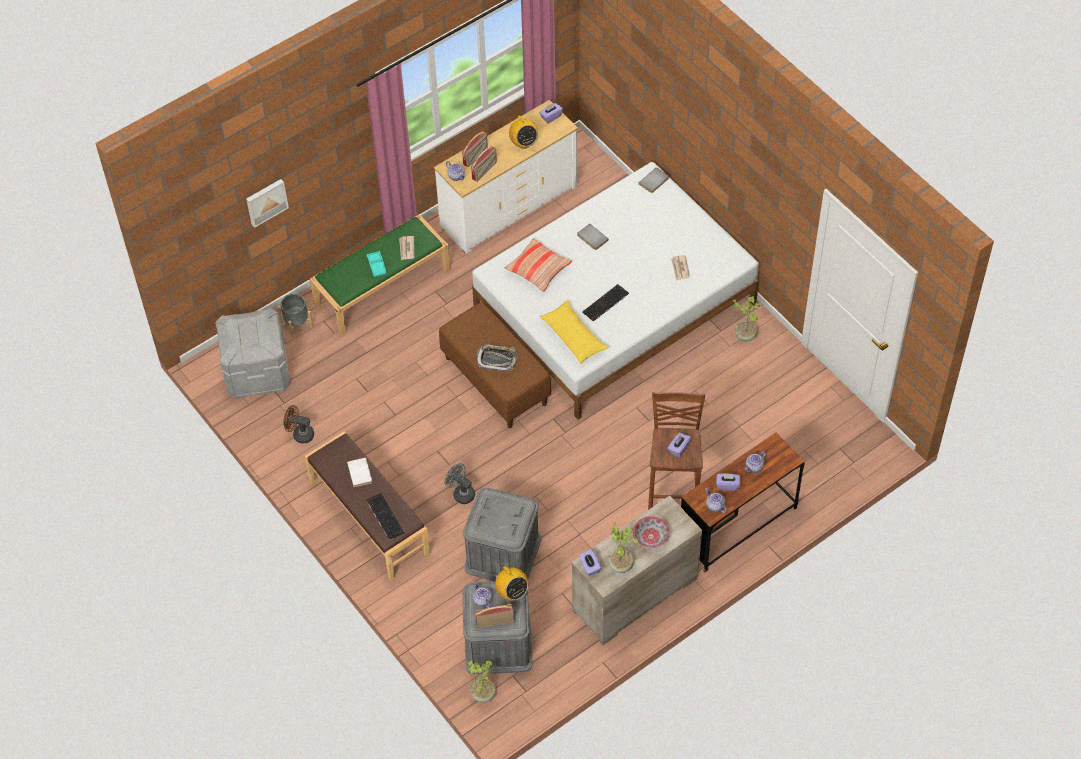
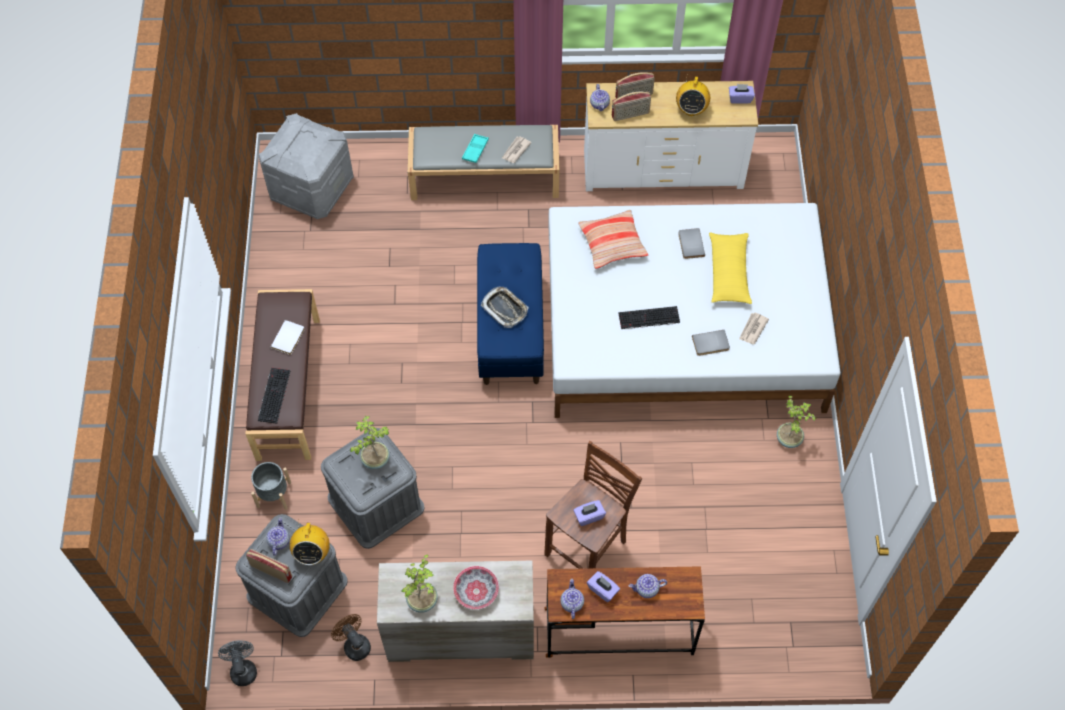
camera: 35 degrees right, 5 degrees up
picture [246,179,289,228] -> none
grey planter [278,294,314,338] -> grey planter moved to [251,462,291,510]
brown fan [283,405,314,444] -> brown fan moved to [331,614,371,661]
green bench [310,214,451,336] -> grey bench [407,125,559,200]
brown bench [439,302,551,428] -> blue bench [477,243,544,385]
grey fan [445,463,475,504] -> grey fan moved to [218,640,257,686]
potted plant [468,660,496,702] -> potted plant moved to [350,416,390,469]
yellow pillow [540,300,608,364] -> yellow pillow moved to [709,232,752,304]
purple tissue box [579,549,602,576] -> none
grey book [638,167,669,193] -> grey book moved to [692,330,730,356]

